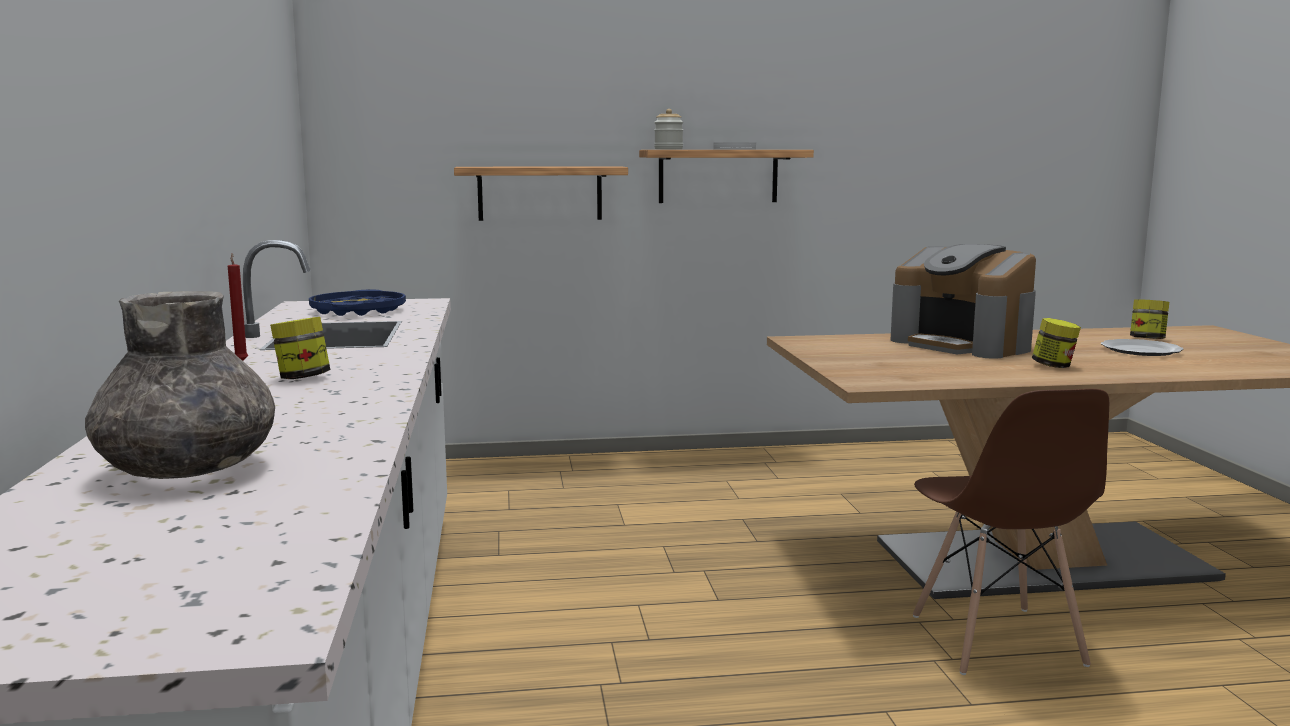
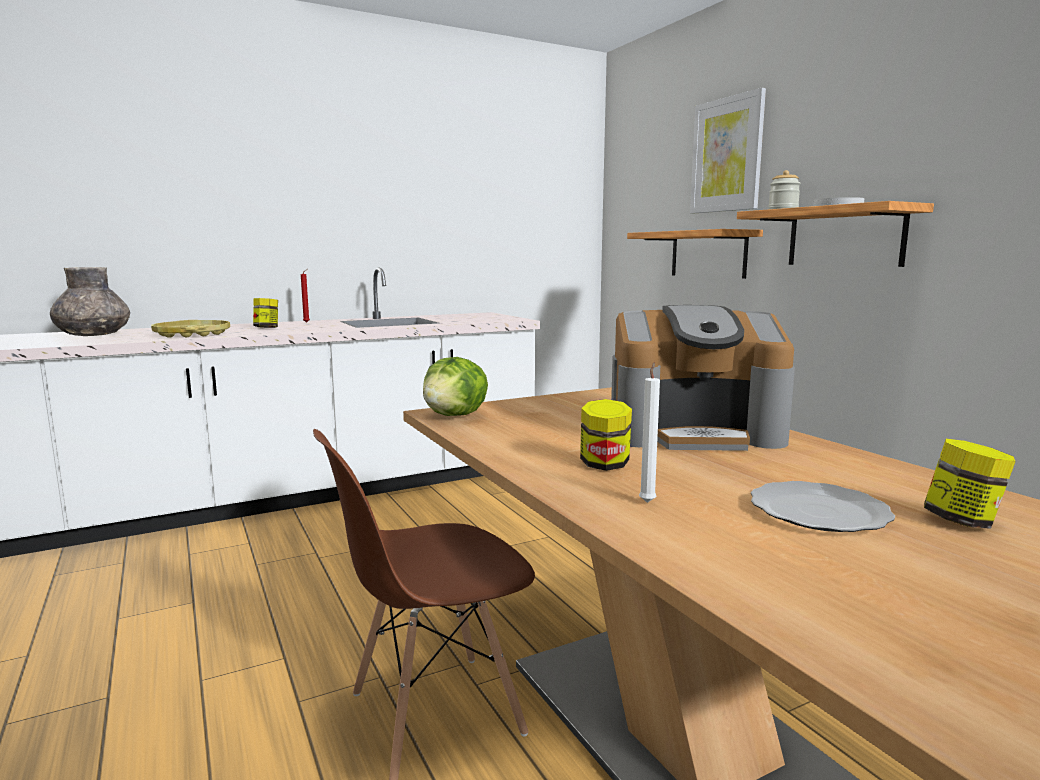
camera: 70 degrees right, 0 degrees up
blue tray [309,290,406,316] -> none
coffee machine [890,244,1036,359] -> coffee machine turned 120 degrees counterclockwise [611,305,795,451]
none -> yellow tray [151,320,230,338]
none -> lettuce [423,357,488,416]
none -> white candle [639,363,660,503]
none -> picture [690,88,766,214]

